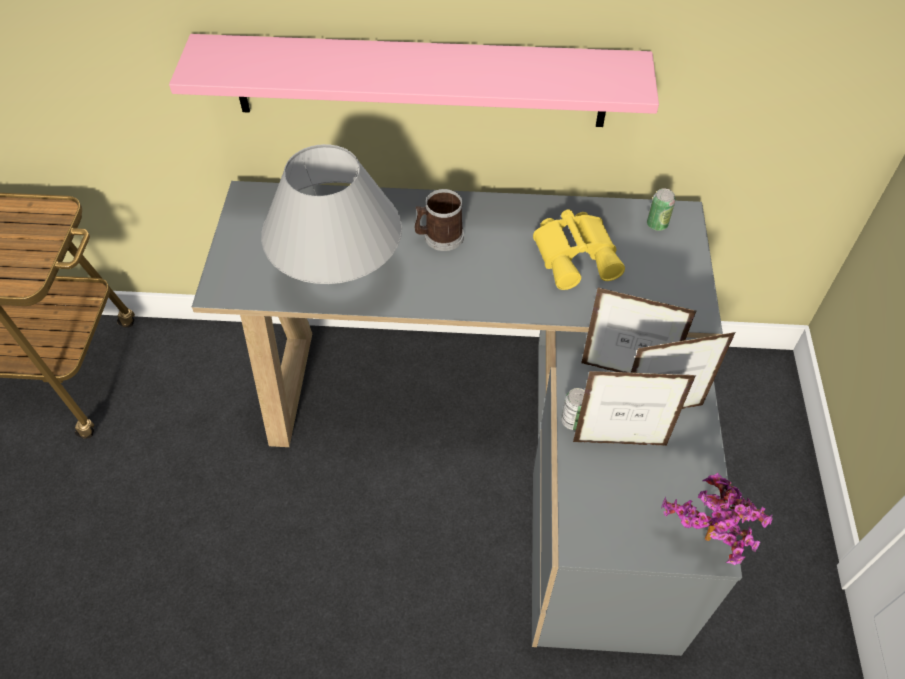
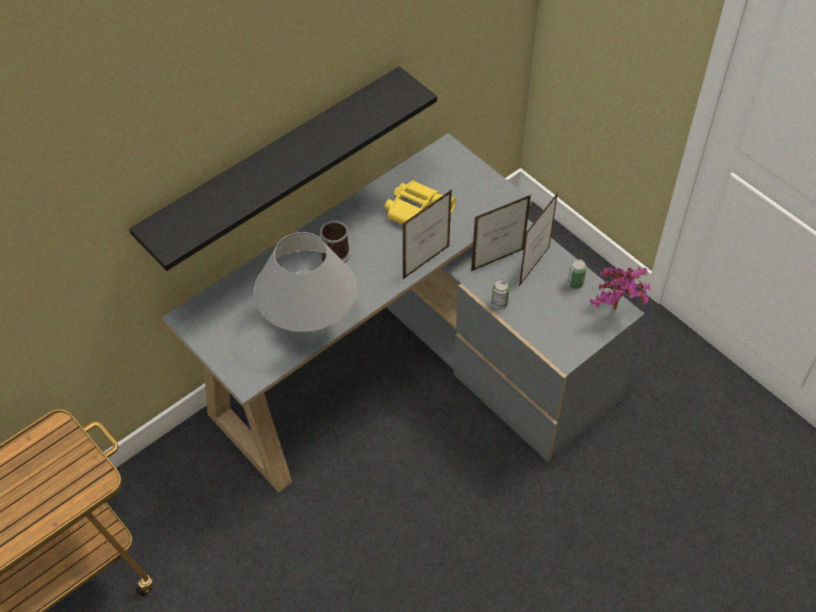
camera: 45 degrees left, 0 degrees up
pink shelf [169,34,659,127] -> black shelf [129,66,437,271]
picture frame [573,371,697,446] -> picture frame moved to [403,190,452,279]
can [647,188,676,231] -> can moved to [567,259,587,289]

